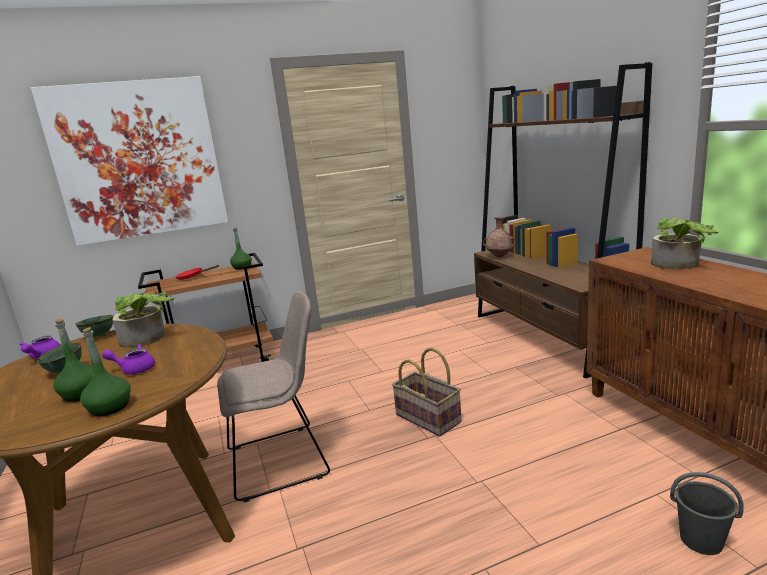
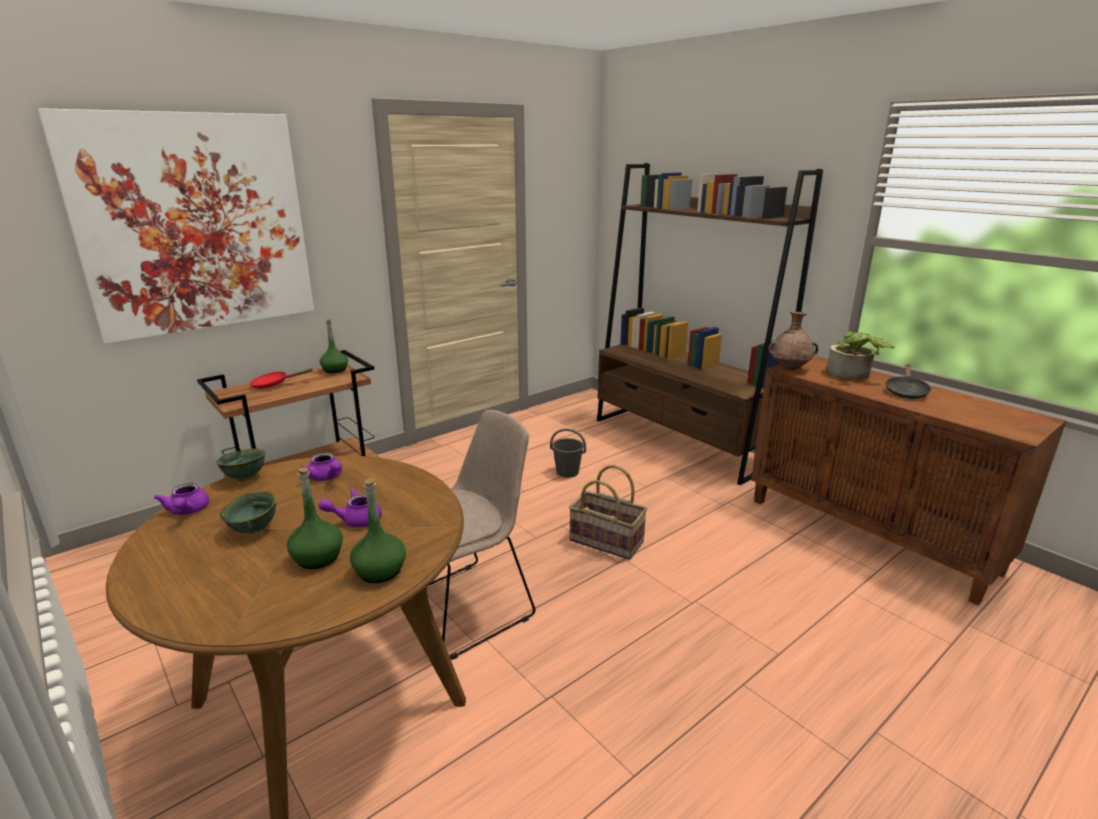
camera: 20 degrees left, 5 degrees up
potted plant [112,292,174,348] -> purple teapot [301,453,342,481]
brown vase [483,217,516,257] -> brown vase moved to [768,312,818,371]
grey bucket [670,472,744,555] -> grey bucket moved to [550,428,586,478]
none -> black frying pan [885,364,932,399]

